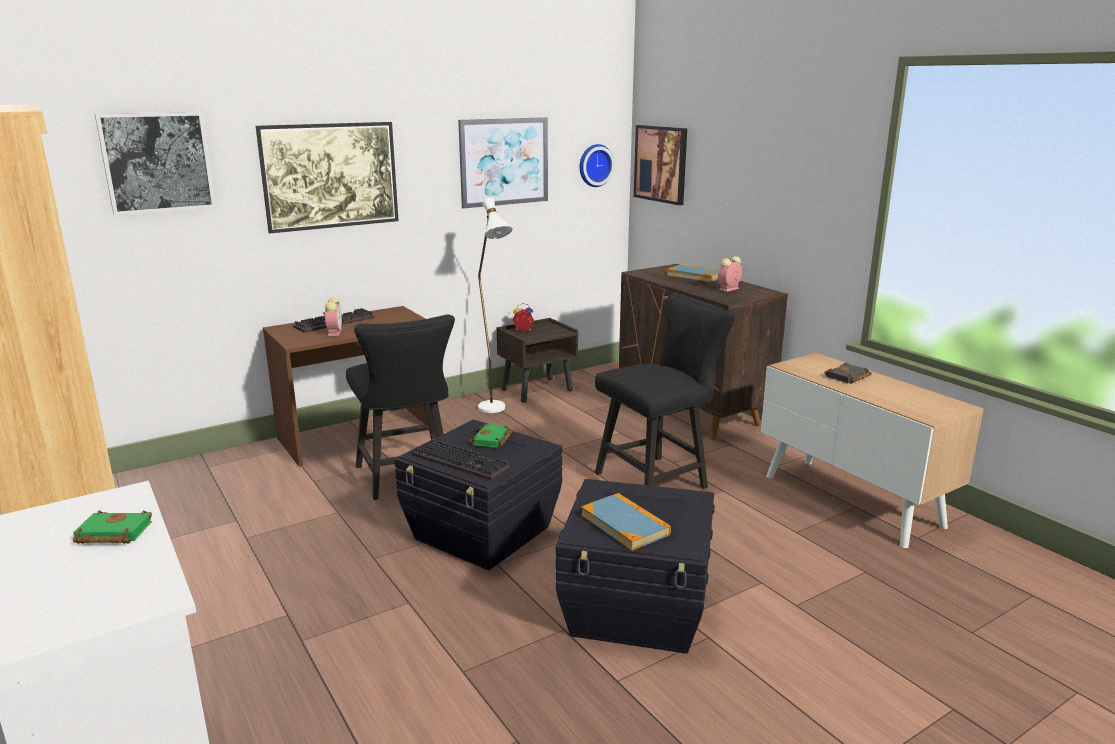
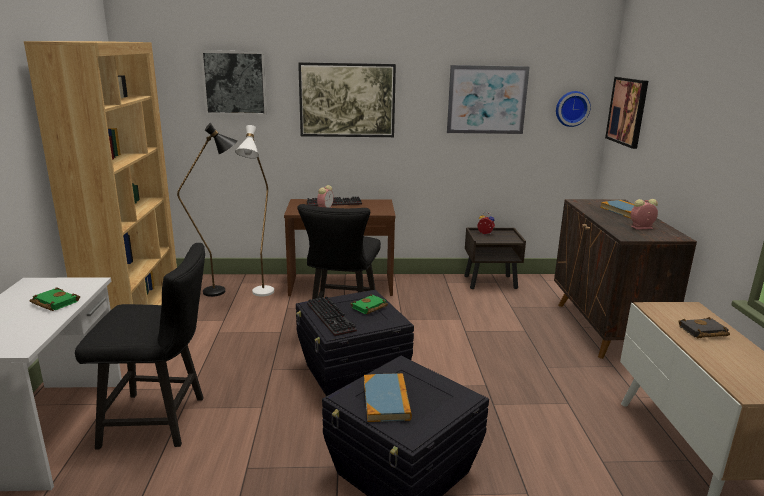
camera: 30 degrees right, 0 degrees up
white floor lamp [478,198,513,413] -> white floor lamp moved to [235,125,274,297]
black chair [595,293,735,489] -> black chair moved to [75,243,205,450]
none -> black floor lamp [177,123,238,297]

